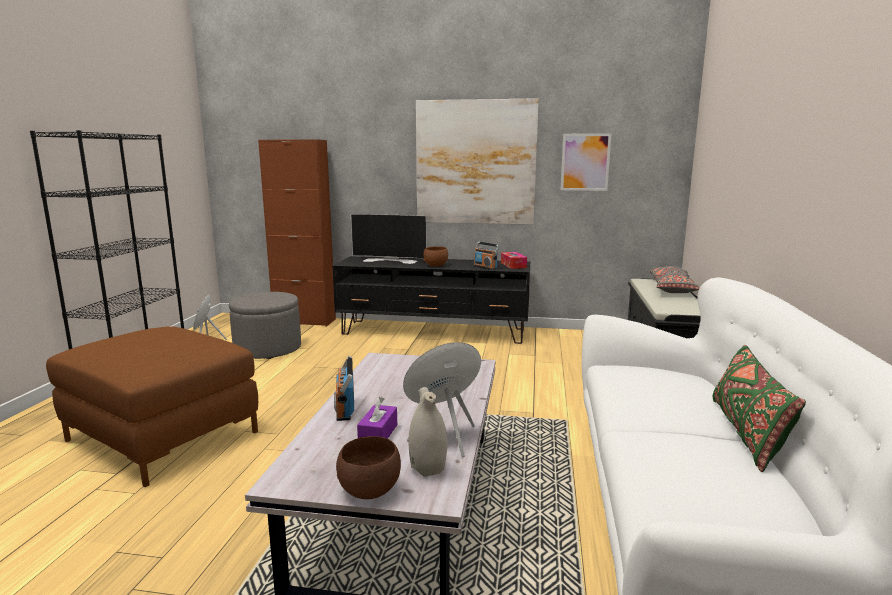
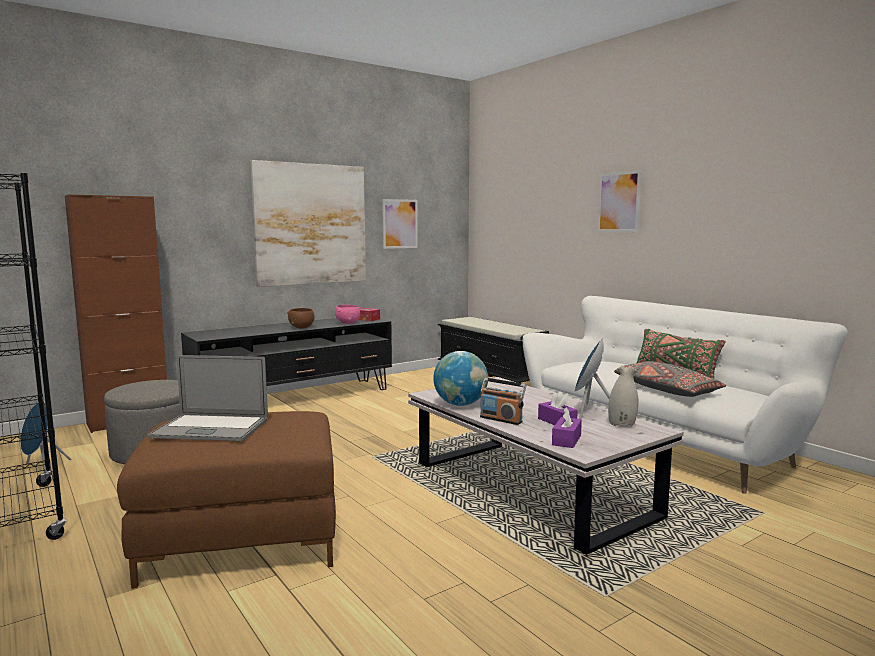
camera: 45 degrees left, 5 degrees down
brown bowl [336,436,401,499] -> none
television [351,214,427,264] -> none
radio [474,242,500,270] -> pink bowl [335,305,360,324]
grey pillow [650,266,700,293] -> grey pillow moved to [614,361,726,397]
none -> laptop [148,355,268,441]
none -> globe [433,351,488,406]
none -> purple tissue box [552,407,582,448]
none -> picture [597,170,641,232]

